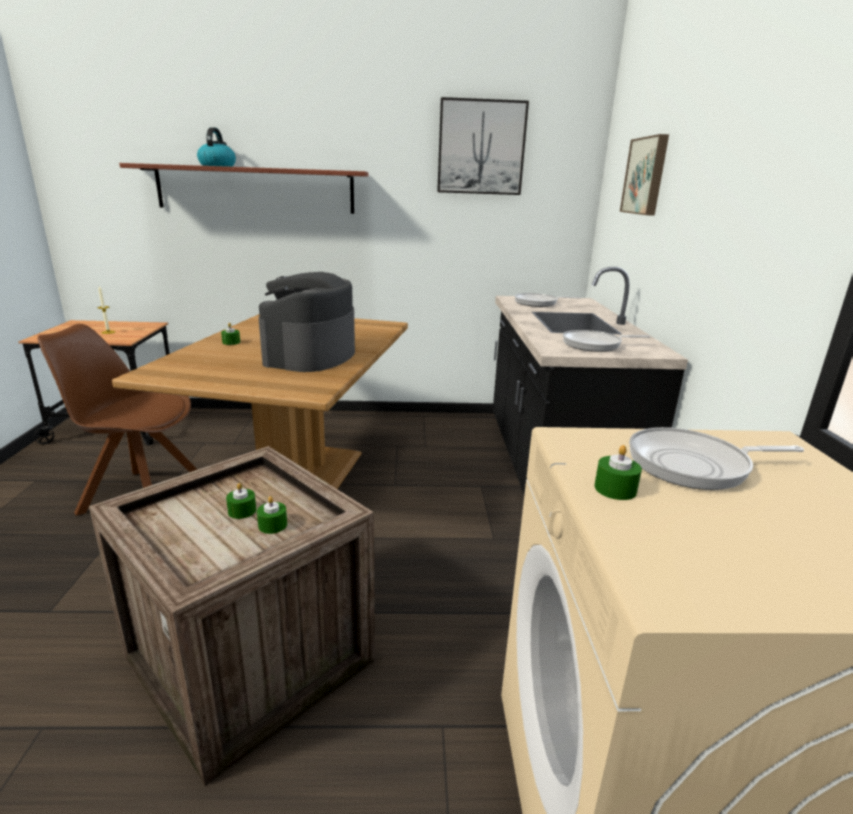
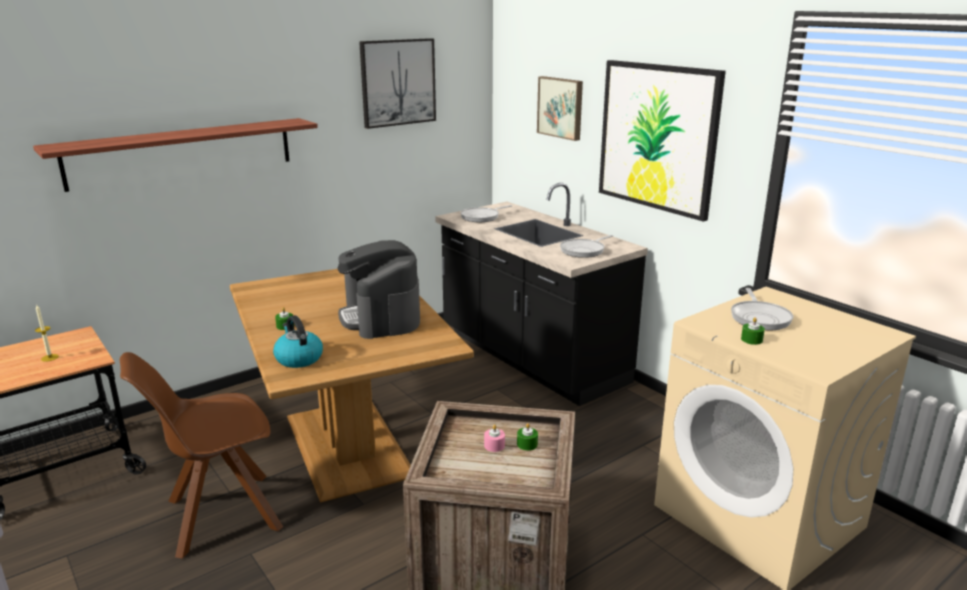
camera: 35 degrees left, 0 degrees up
kettle [197,127,236,167] -> kettle moved to [273,315,323,368]
green candle [226,483,256,519] -> pink candle [484,424,505,452]
frying pan [629,427,804,490] -> frying pan turned 45 degrees counterclockwise [731,288,793,330]
none -> picture [599,60,726,222]

